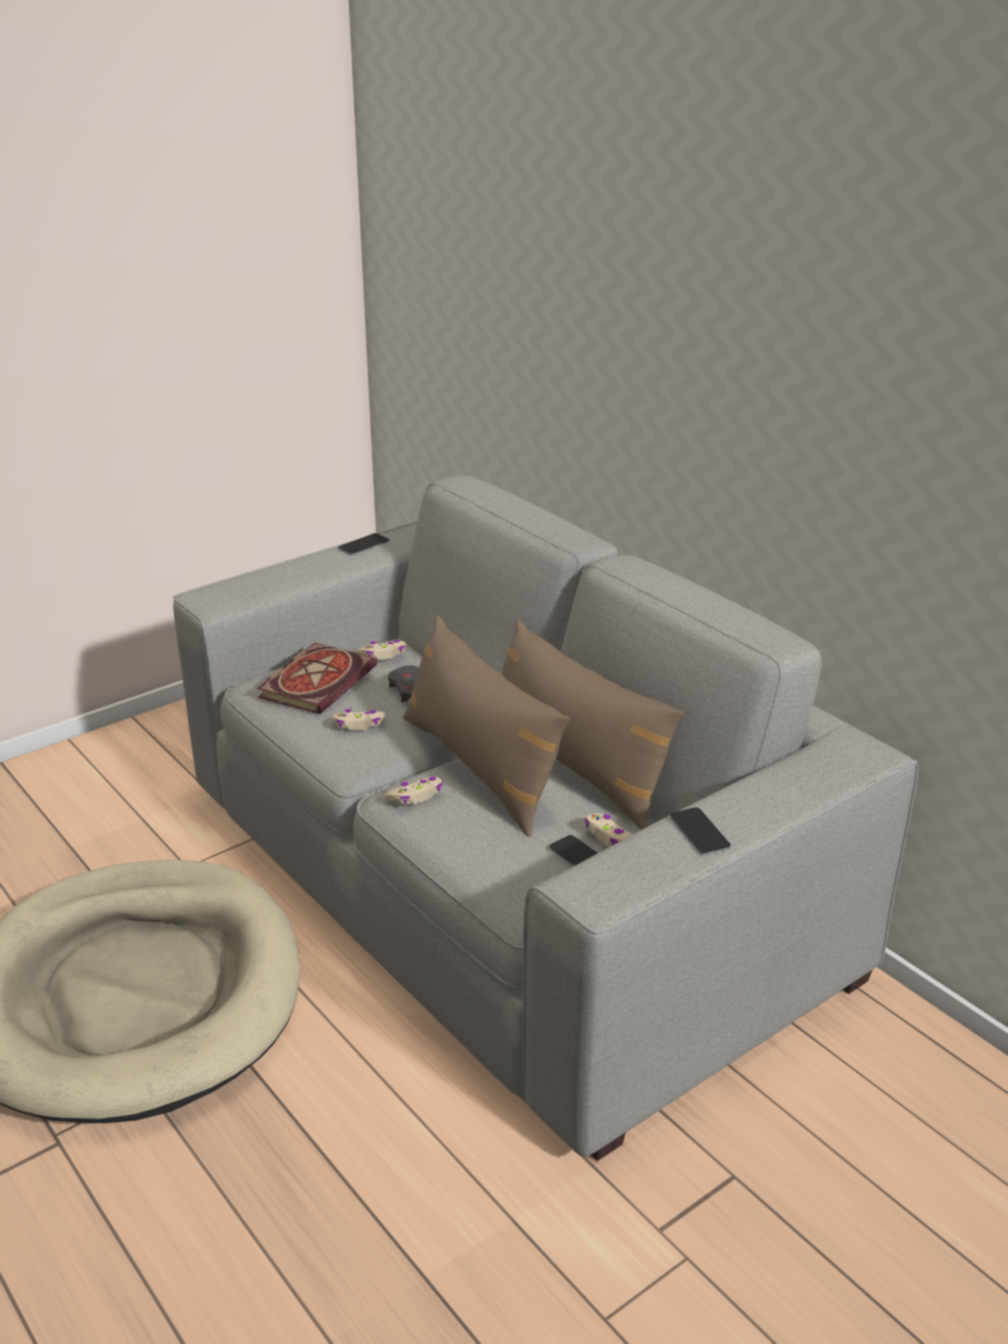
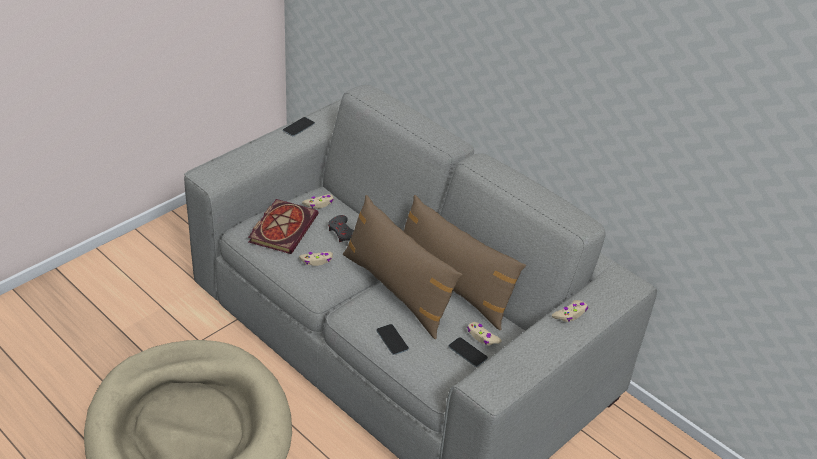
camera: 10 degrees left, 10 degrees up
beige game controller [384,776,443,804] -> beige game controller moved to [552,300,588,322]
phone [670,807,731,855] -> phone moved to [376,324,409,355]

